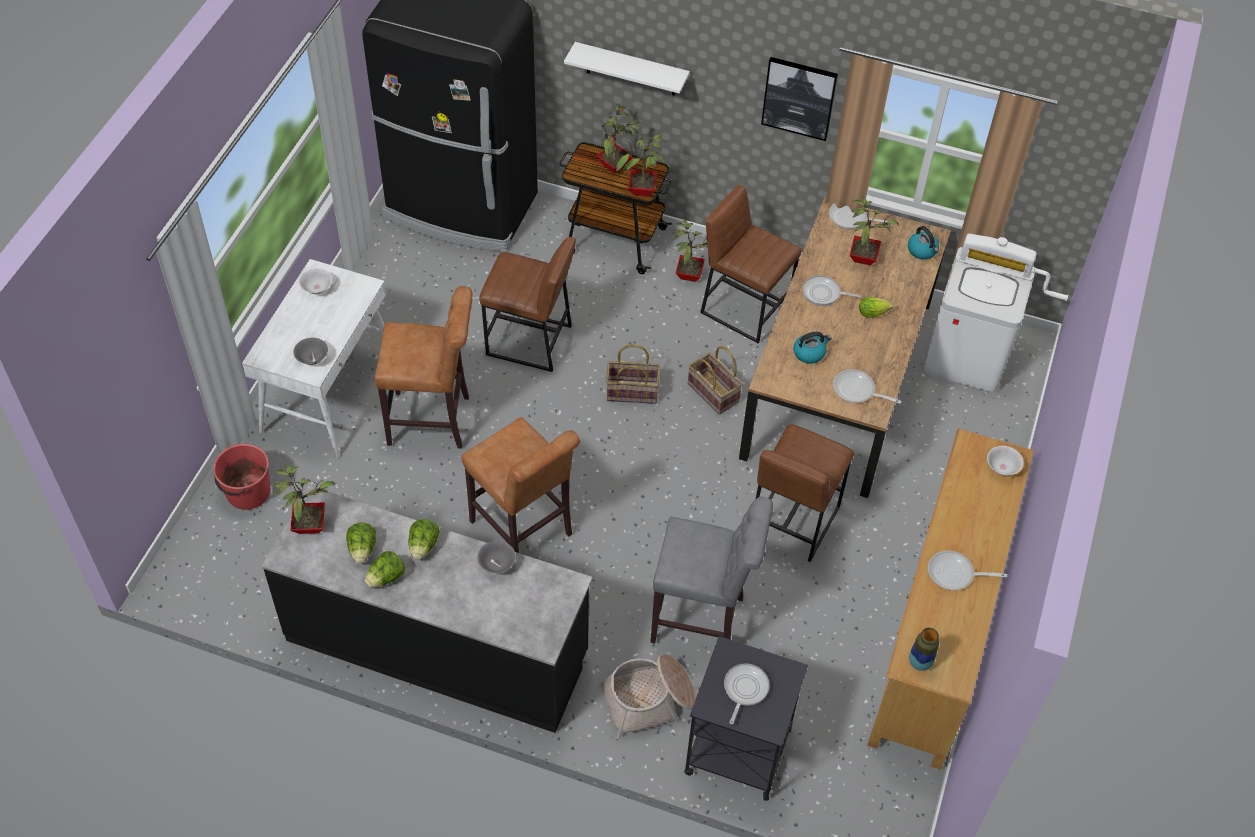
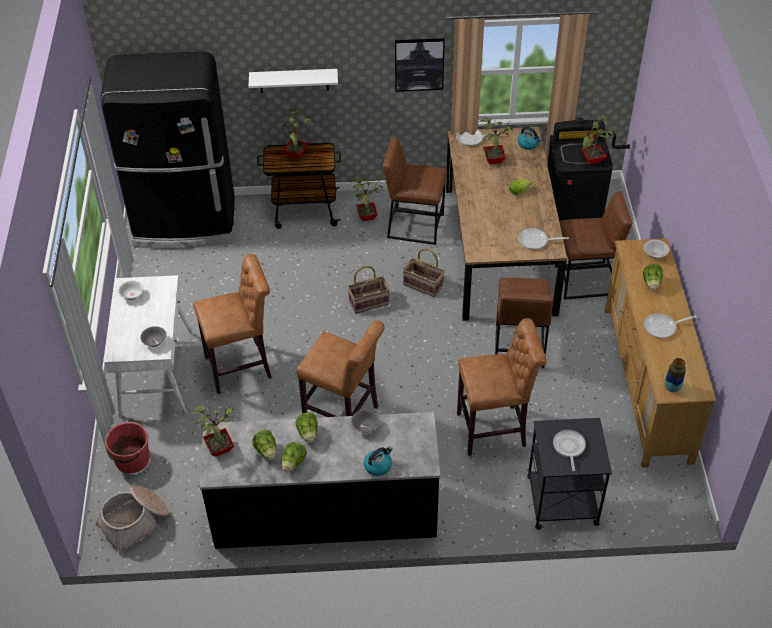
camera: 20 degrees left, 5 degrees down
brown chair [479,237,576,372] -> brown chair moved to [555,191,632,300]
basket [599,654,697,739] -> basket moved to [95,485,170,556]
potted plant [616,133,665,196] -> potted plant moved to [581,115,617,165]
grey stool [650,497,773,643] -> brown stool [457,318,546,456]
kettle [794,332,831,364] -> kettle moved to [364,446,392,476]
frying pan [802,276,861,306] -> none
white washing machine [924,234,1069,392] -> black washing machine [547,118,630,221]
none -> lettuce [643,264,663,290]

